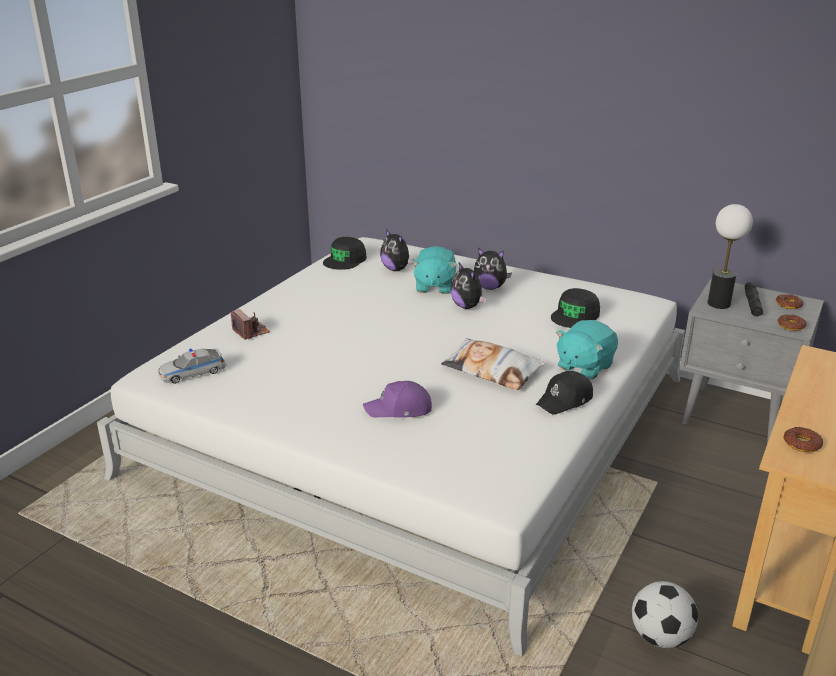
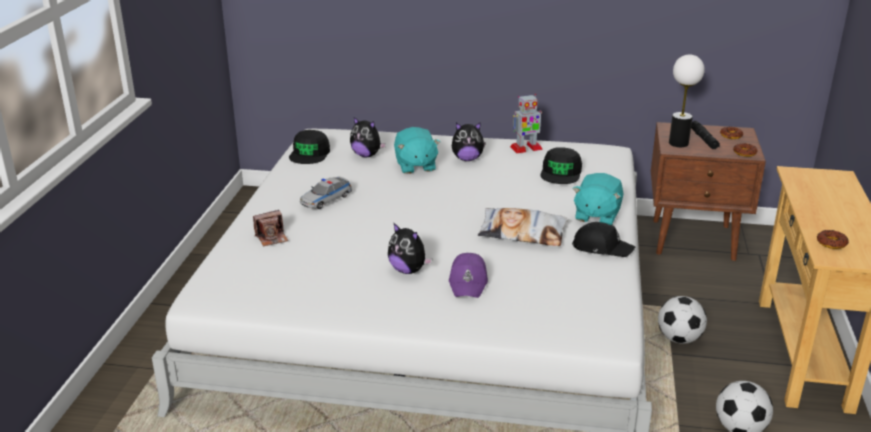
camera: 20 degrees left, 0 degrees up
toy car [158,348,227,384] -> toy car moved to [300,176,352,209]
camera [231,309,270,340] -> camera turned 120 degrees clockwise [253,210,288,246]
purple cap [363,381,432,418] -> purple cap turned 60 degrees counterclockwise [449,253,488,298]
plush toy [451,263,487,309] -> plush toy moved to [388,223,432,274]
black cap [536,371,593,414] -> black cap turned 105 degrees counterclockwise [572,222,635,257]
grey nightstand [679,278,824,444] -> brown nightstand [651,122,766,261]
none -> toy robot [510,94,543,153]
none -> football [658,296,707,344]

